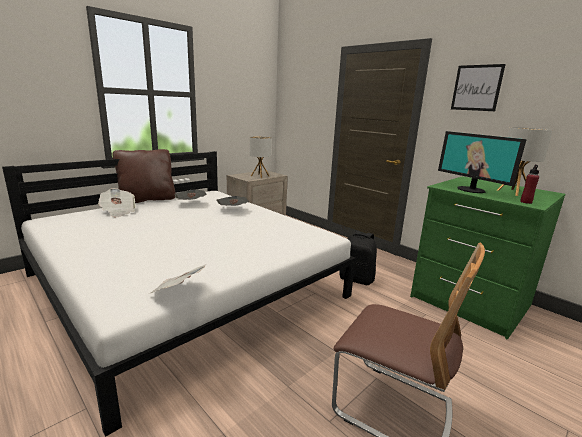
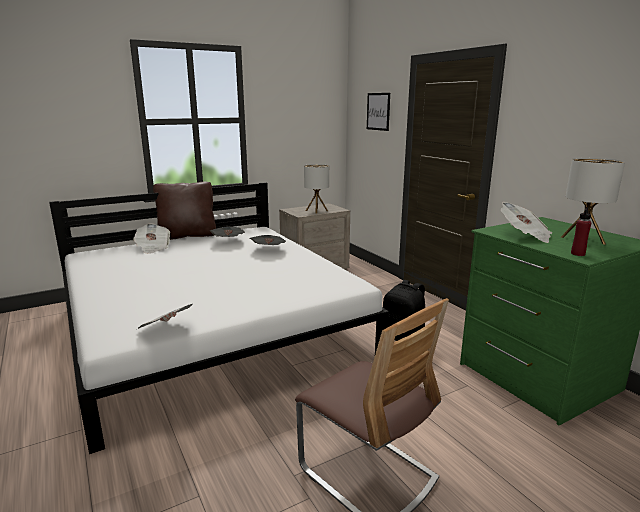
camera: 15 degrees right, 0 degrees up
monitor [438,131,527,193] -> newspaper [501,202,552,243]
picture [451,64,506,111] -> picture moved to [367,93,390,131]

